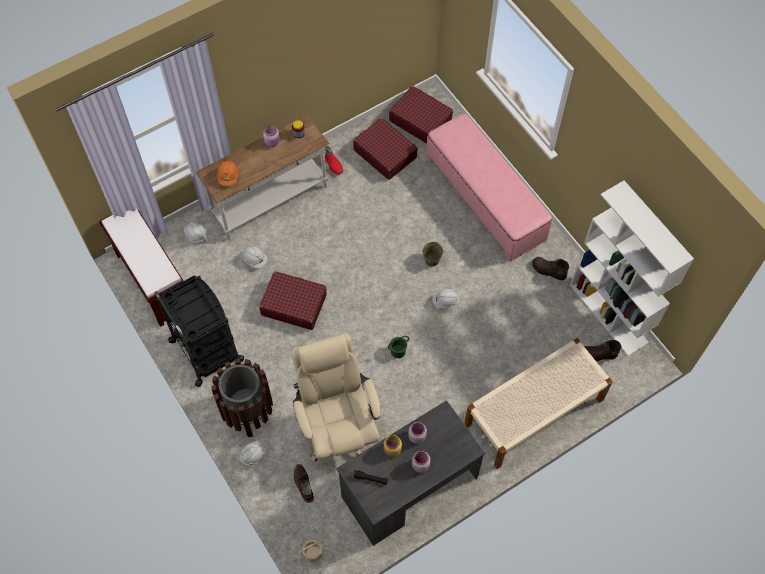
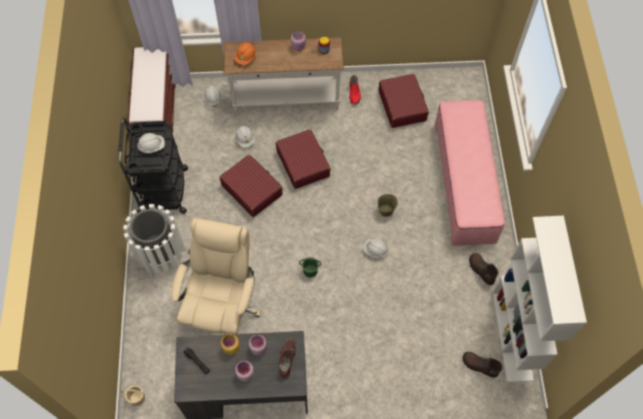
camera: 30 degrees right, 0 degrees up
brown trash can [211,359,273,437] -> white trash can [123,204,186,277]
white hard hat [240,441,267,466] -> white hard hat moved to [137,133,165,153]
brown boot [294,464,314,503] -> brown boot moved to [279,338,296,379]
red suitcase [389,86,453,144] -> red suitcase moved to [276,129,331,189]
beige bench [464,338,613,469] -> none

